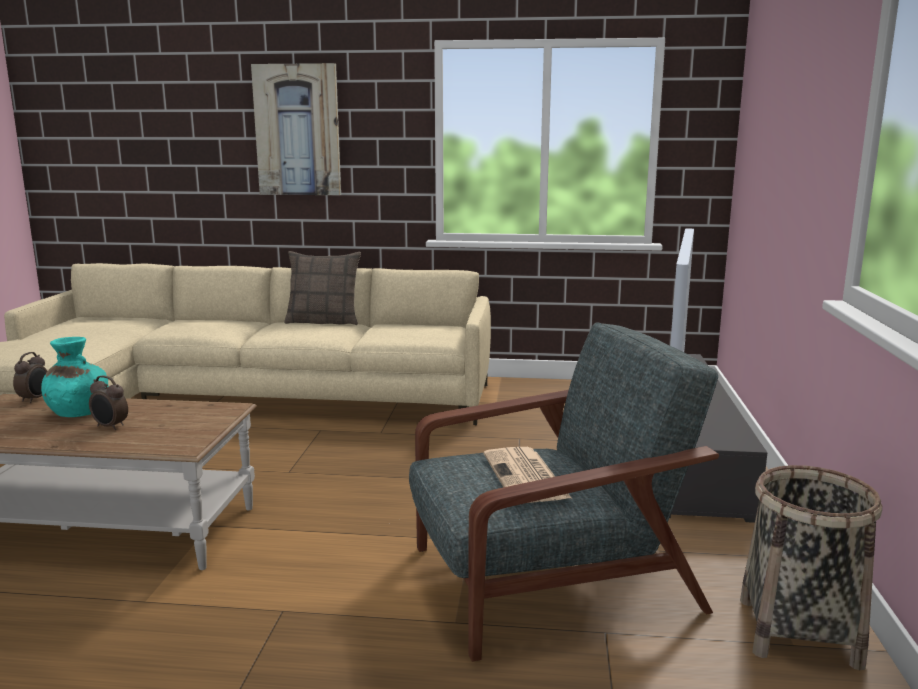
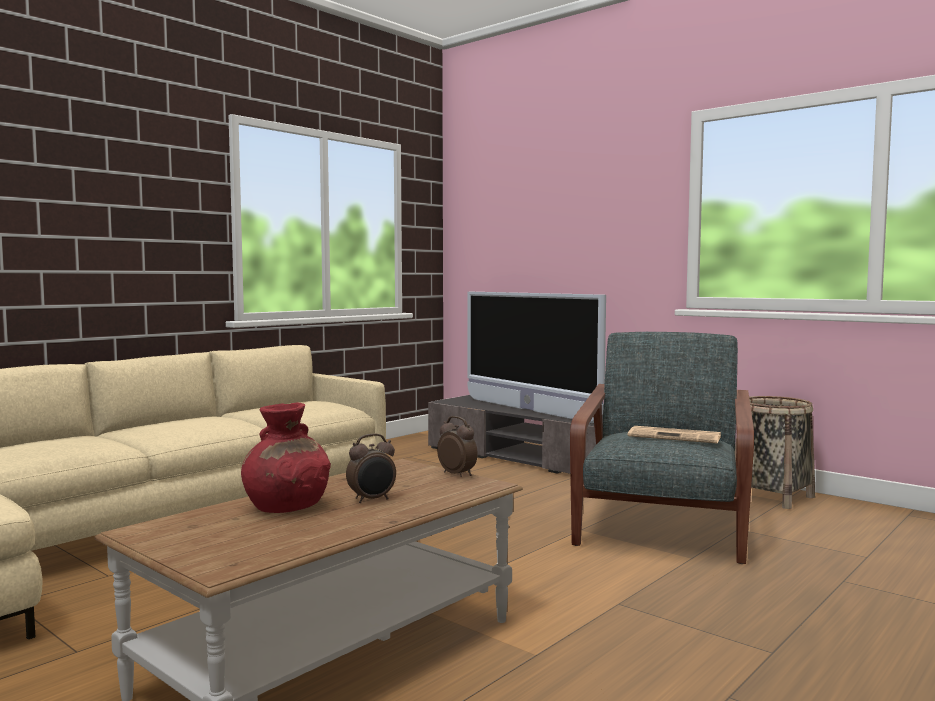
camera: 55 degrees left, 10 degrees down
alarm clock [13,352,47,403] -> alarm clock moved to [437,416,478,477]
turquoise vase [41,337,108,417] -> red vase [241,403,331,513]
picture [251,63,341,195] -> none
pillow [284,251,361,325] -> none

